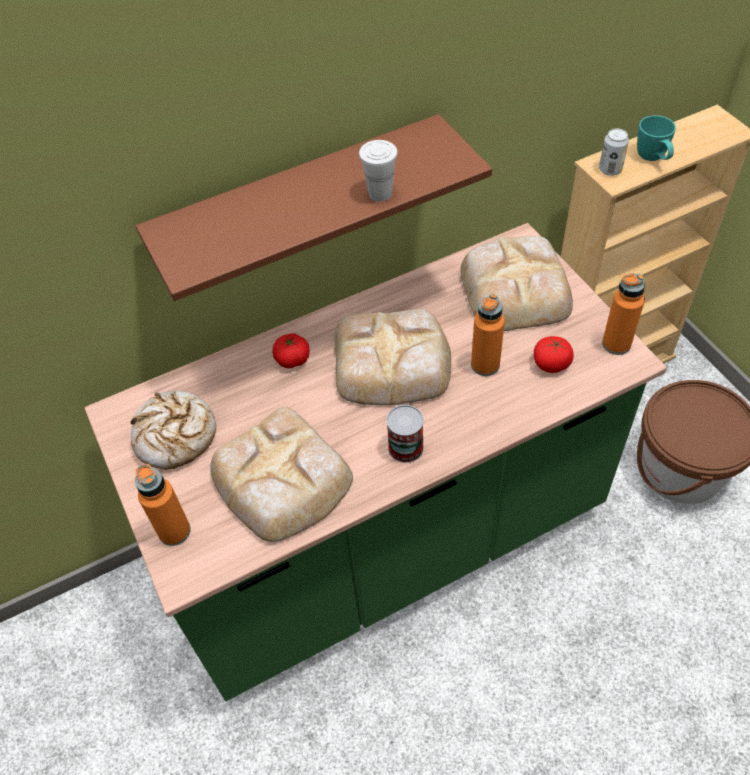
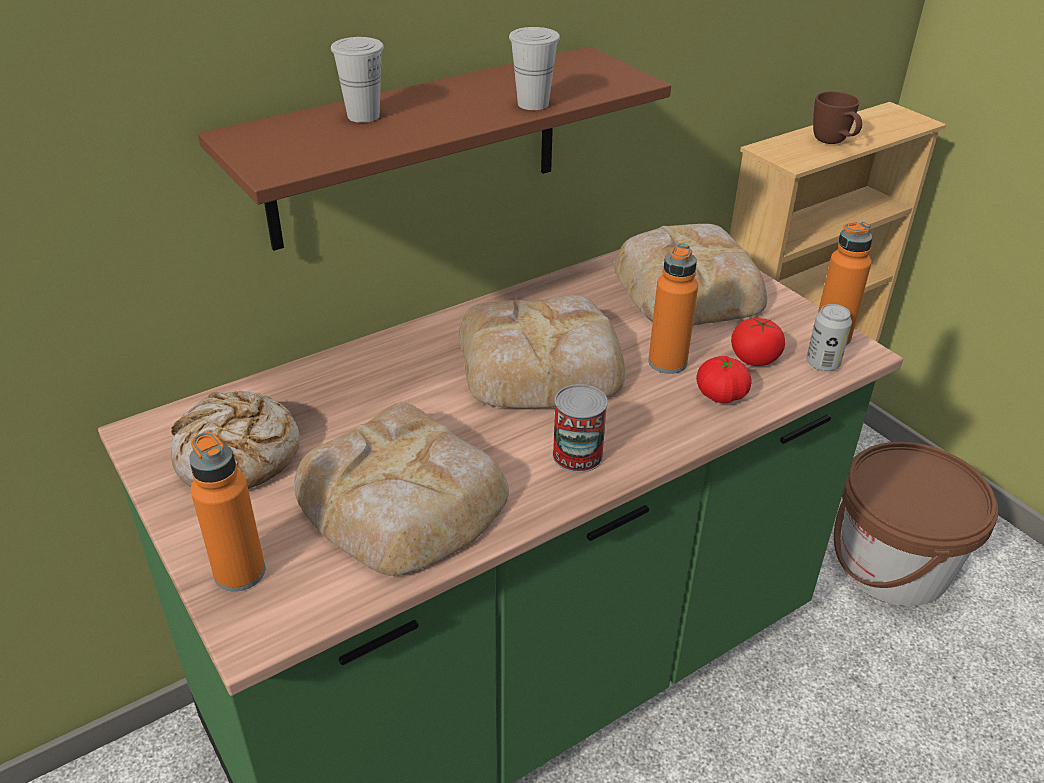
camera: 10 degrees left, 15 degrees down
tomato [272,334,310,368] -> tomato moved to [696,356,752,403]
can [599,128,629,176] -> can moved to [806,304,852,371]
turquoise mug [637,115,676,161] -> brown mug [813,91,862,144]
none -> white cup [331,37,384,123]

